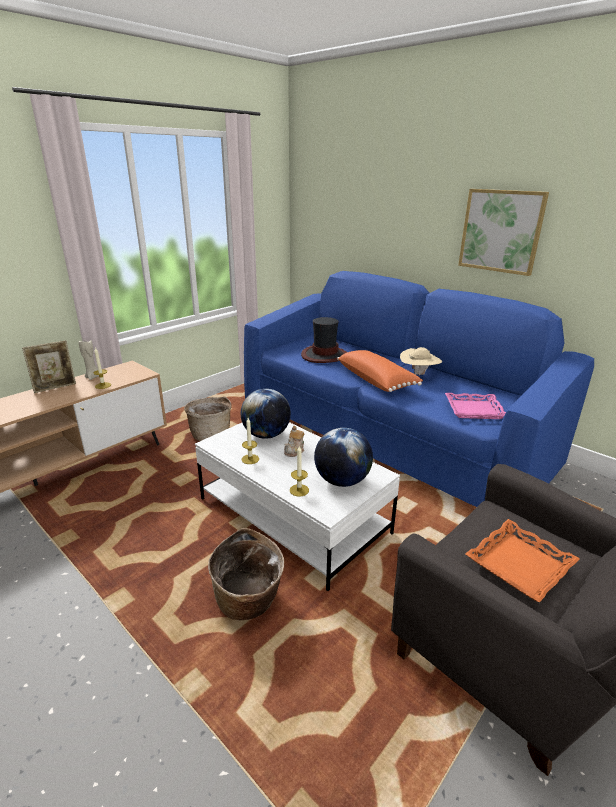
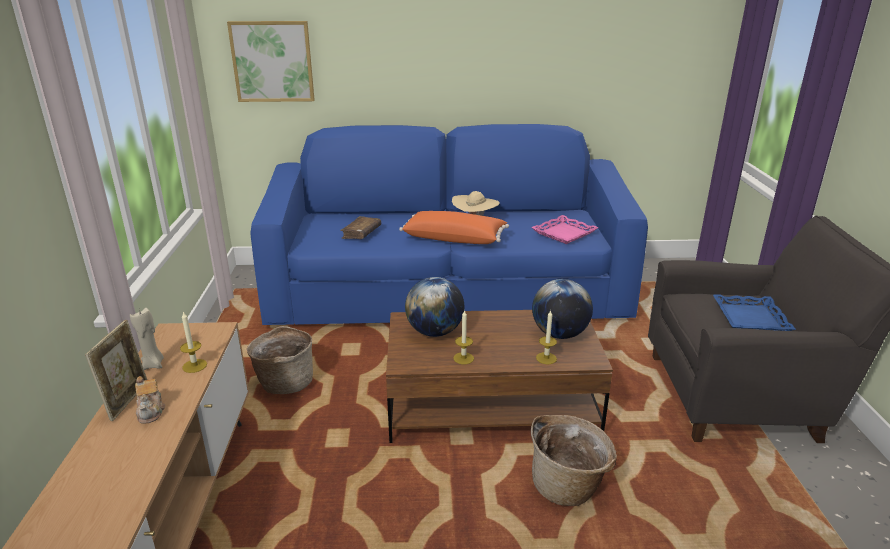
camera: 45 degrees left, 0 degrees up
white coffee table [195,422,400,591] -> brown coffee table [386,310,613,443]
teapot [284,426,305,457] -> teapot moved to [135,376,165,424]
hat [301,317,347,363] -> brown book [340,216,381,239]
picture [458,189,549,276] -> picture moved to [227,21,315,102]
orange tray [465,519,580,602] -> blue tray [713,294,796,331]

